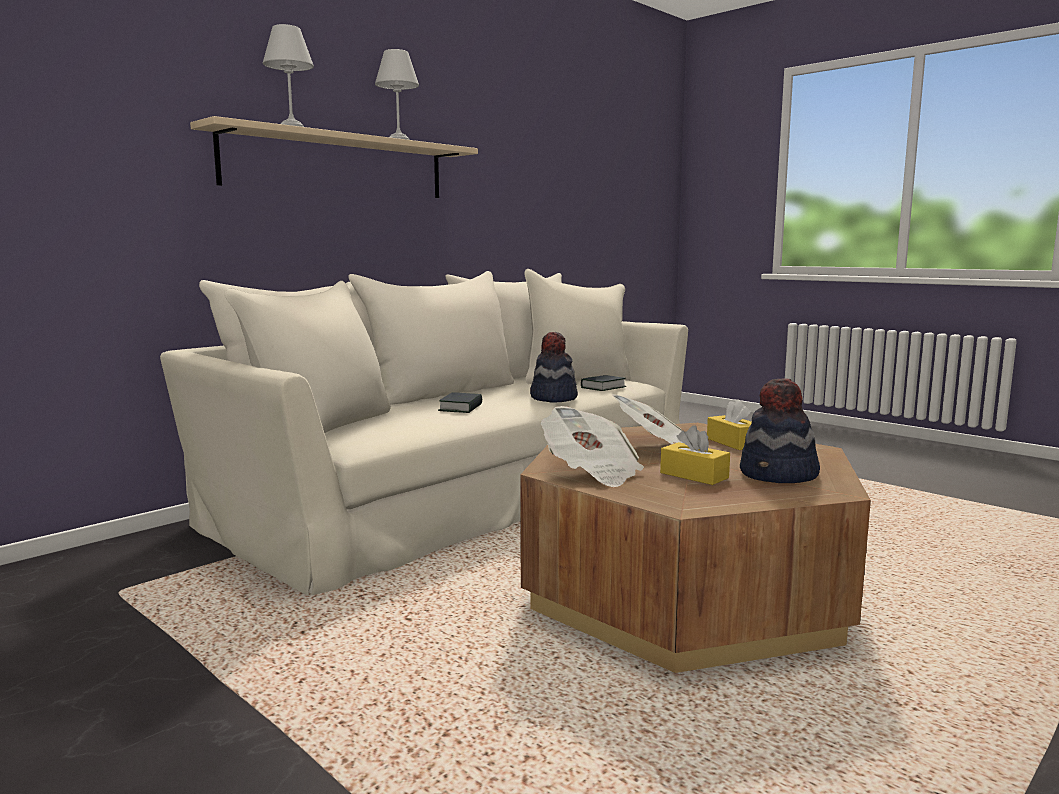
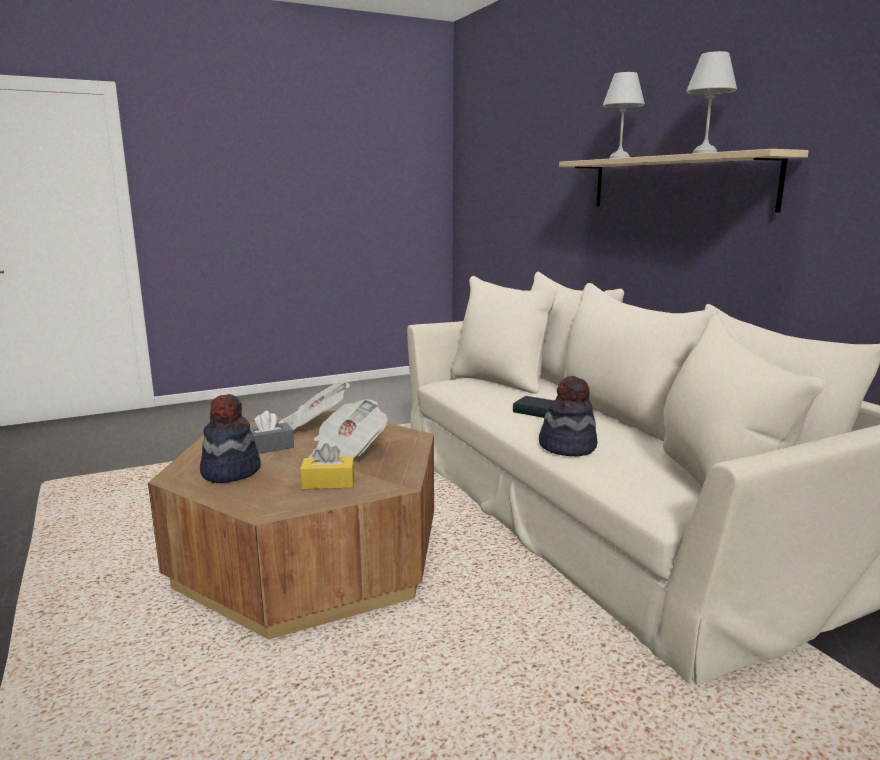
camera: 110 degrees right, 5 degrees up
book [581,375,626,391] -> none
yellow tissue box [660,425,730,485] -> grey tissue box [250,411,294,454]

